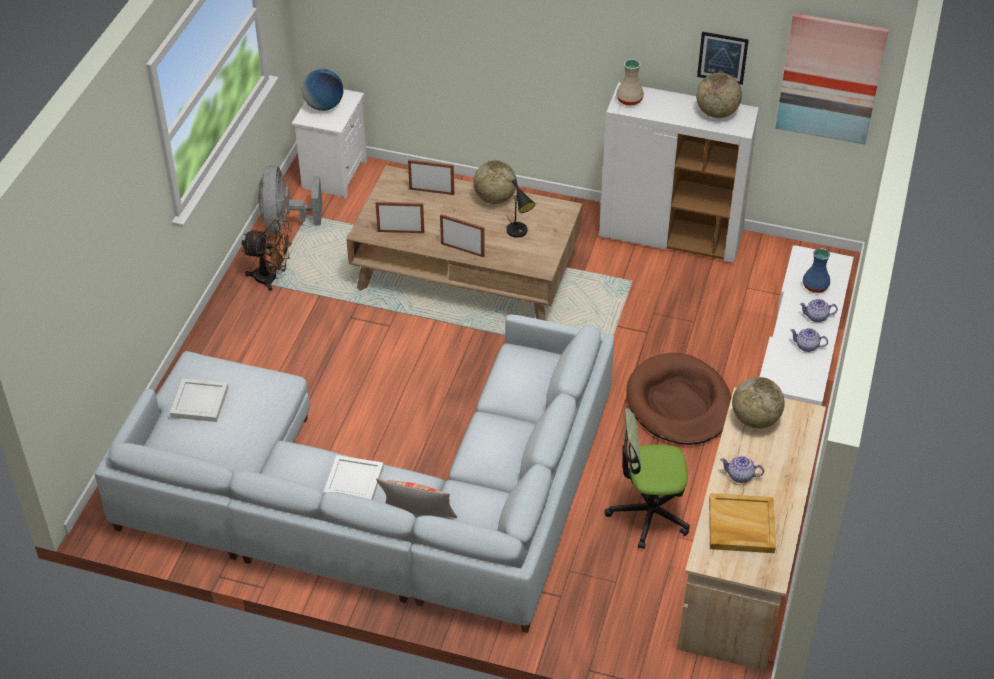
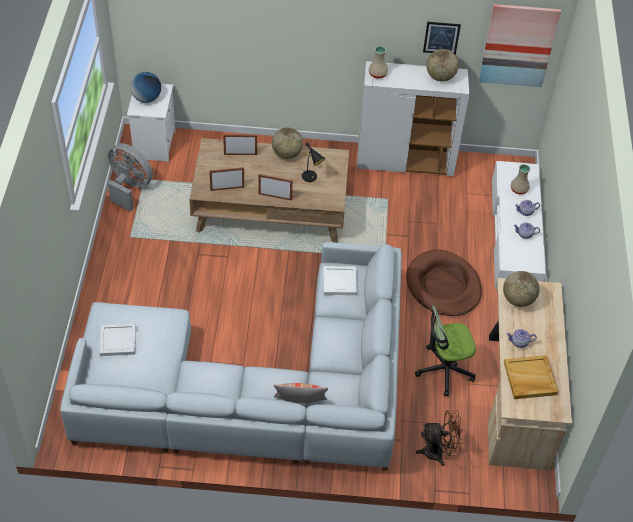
camera: 15 degrees left, 5 degrees up
brown fan [241,220,292,291] -> brown fan moved to [416,410,463,466]
grey fan [258,165,322,235] -> grey fan turned 135 degrees clockwise [108,143,153,212]
white tray [323,455,384,500] -> white tray moved to [323,266,357,295]
blue vase [803,248,830,293] -> beige vase [511,164,530,194]

